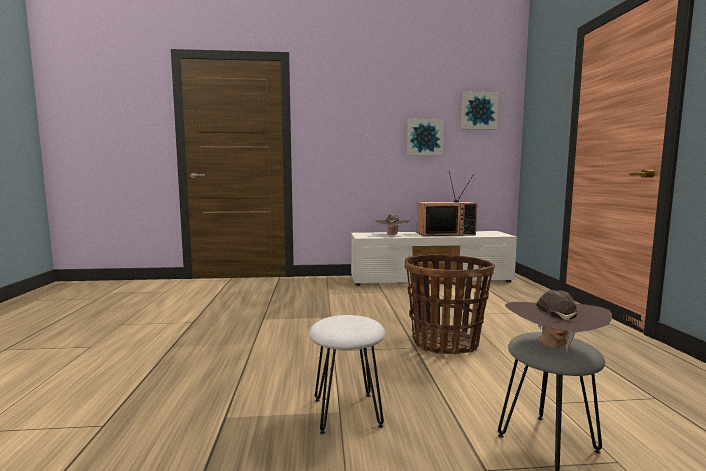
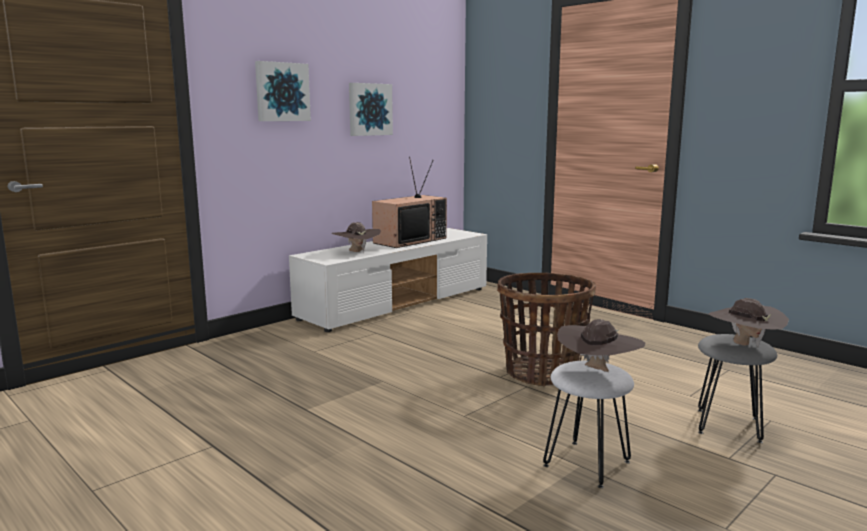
camera: 40 degrees left, 5 degrees up
picture [461,91,499,130] -> picture moved to [255,61,311,121]
none -> brown hat [557,319,645,372]

